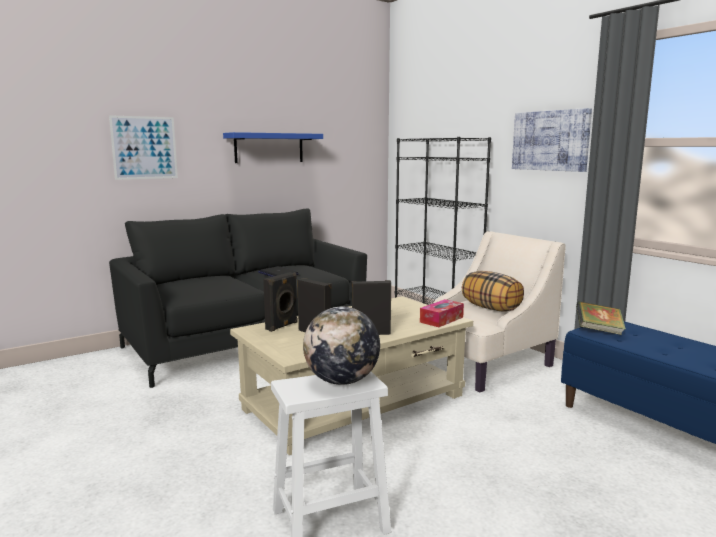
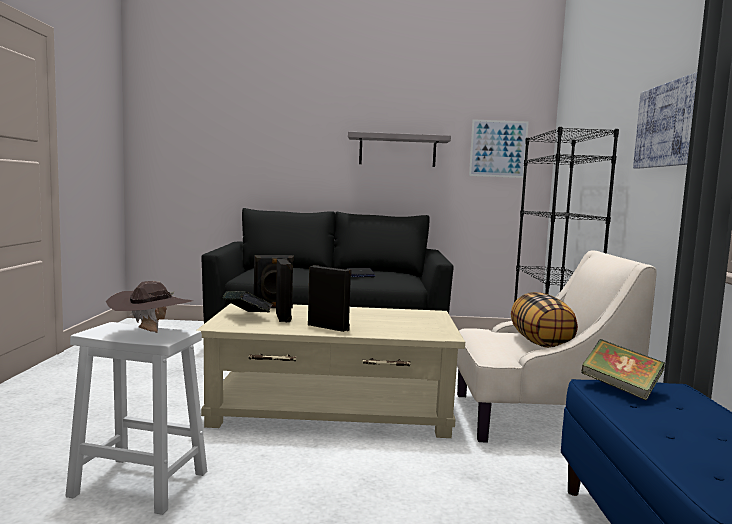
camera: 35 degrees right, 5 degrees down
picture [109,115,178,180] -> picture moved to [469,119,529,178]
blue shelf [223,132,323,163] -> grey shelf [348,132,451,167]
globe [303,307,380,385] -> brown hat [106,281,193,333]
tissue box [420,299,464,327] -> none
none -> book [222,291,273,312]

